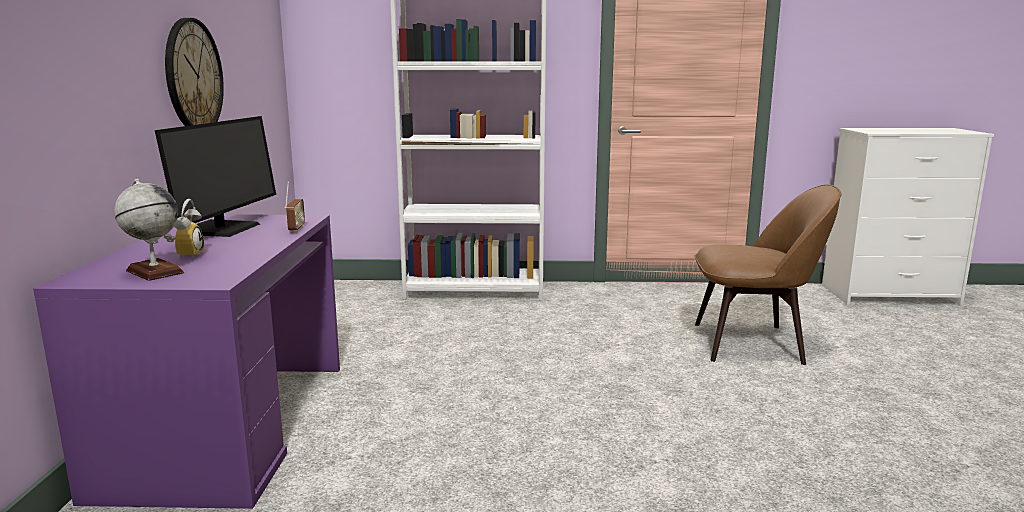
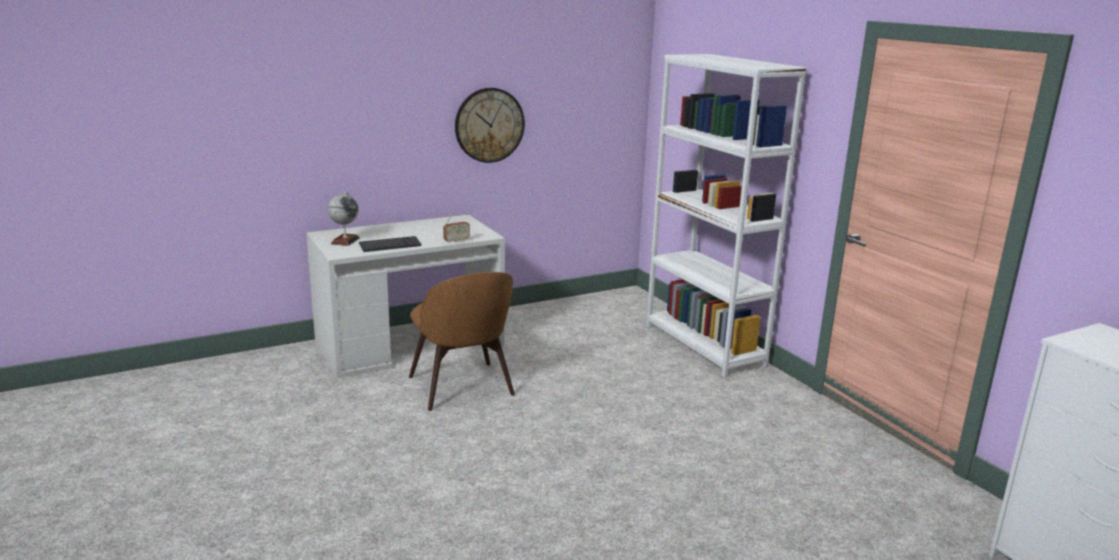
camera: 60 degrees right, 5 degrees up
purple desk [33,214,340,509] -> white desk [306,215,505,378]
monitor [155,116,276,237] -> none
alarm clock [164,199,204,259] -> none
brown chair [694,184,842,365] -> brown chair moved to [409,272,515,411]
none -> keyboard [359,236,422,252]

